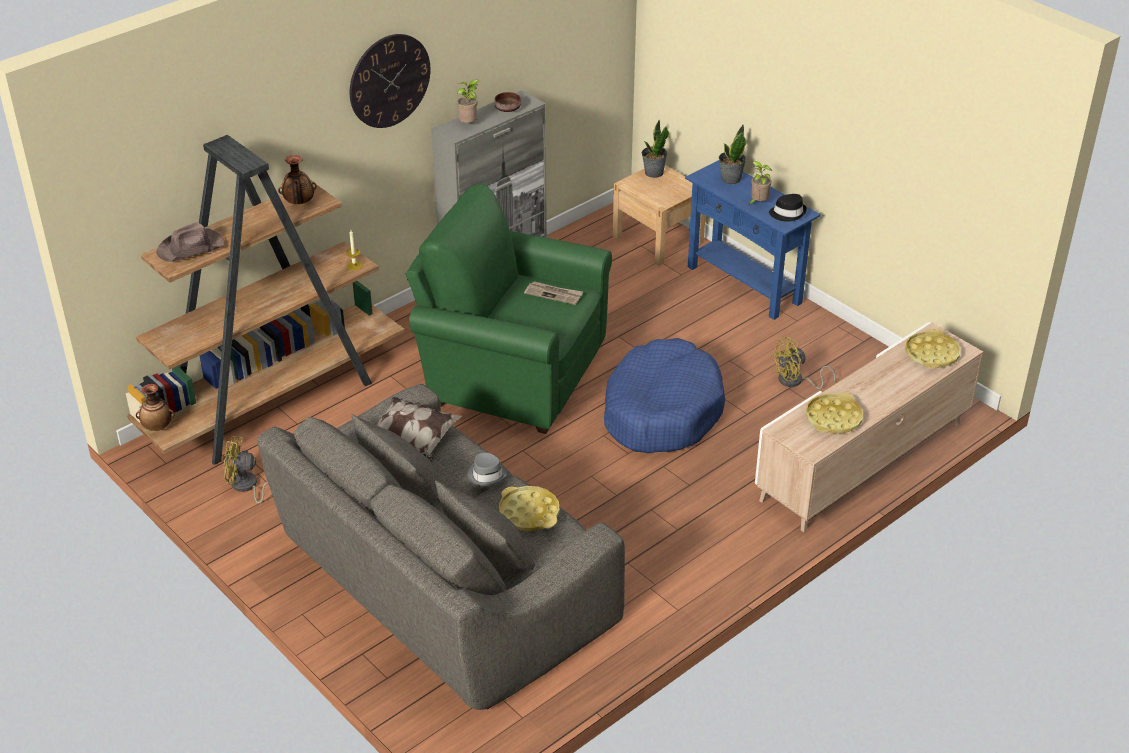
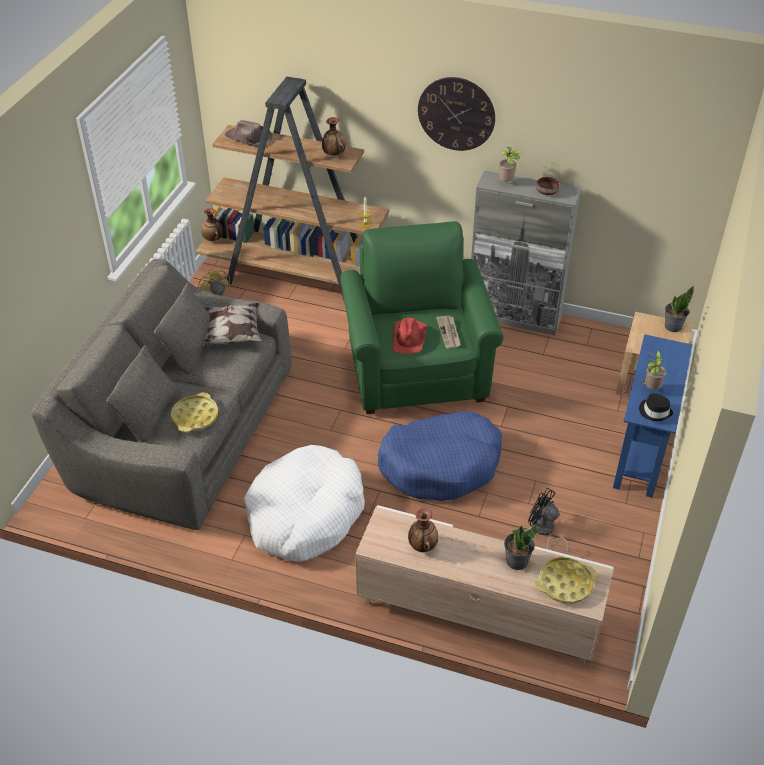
camera: 60 degrees right, 5 degrees up
grey hat [468,453,507,486] -> none
potted plant [719,125,746,184] -> potted plant moved to [504,524,538,570]
yellow fan [771,337,836,389] -> black fan [528,488,569,554]
yellow tray [806,393,863,433] -> vase [408,508,438,552]
none -> white dog bed [244,445,365,562]
none -> red hat [393,318,427,354]

